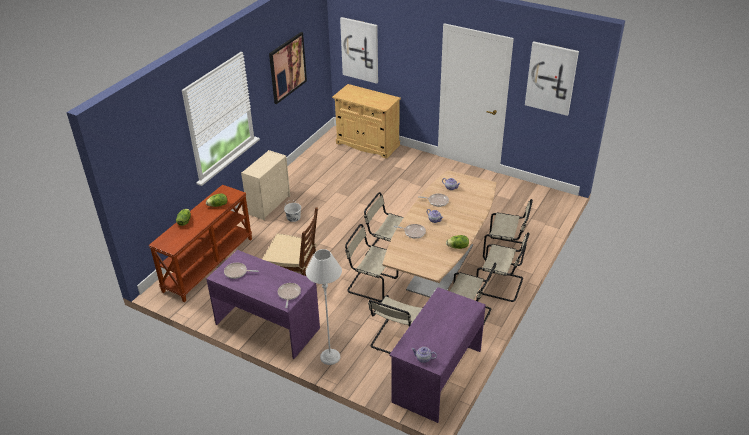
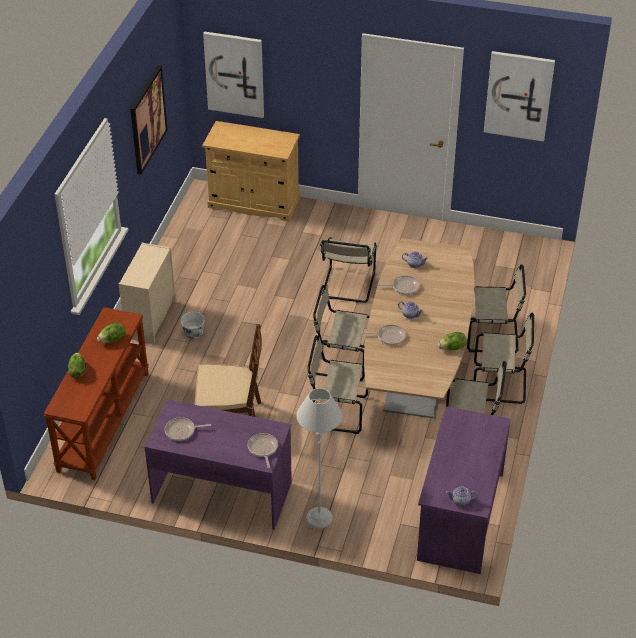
camera: 15 degrees left, 5 degrees up
beige chair [368,295,422,354] -> beige chair moved to [320,237,377,303]

